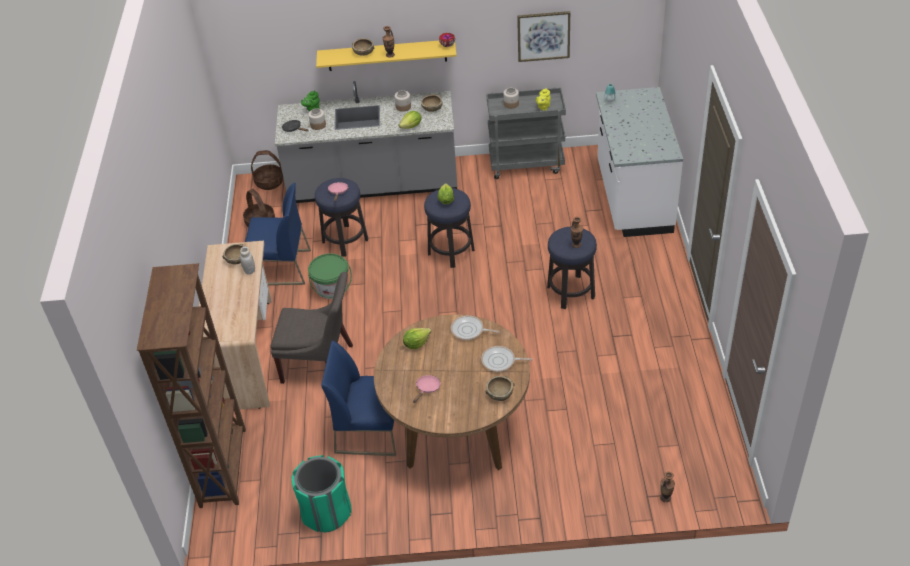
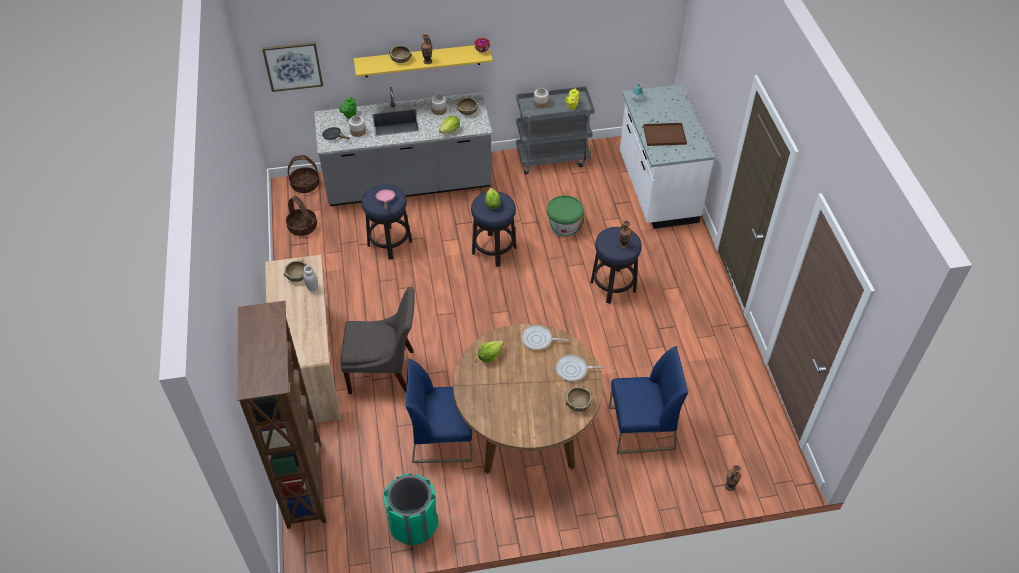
camera: 10 degrees left, 5 degrees up
blue chair [245,183,311,285] -> blue chair moved to [609,346,688,454]
green bucket [308,253,352,299] -> green bucket moved to [547,195,584,237]
pink frying pan [413,375,441,403] -> none
picture [517,11,570,62] -> picture moved to [262,42,323,92]
none -> brown tray [643,123,687,146]

